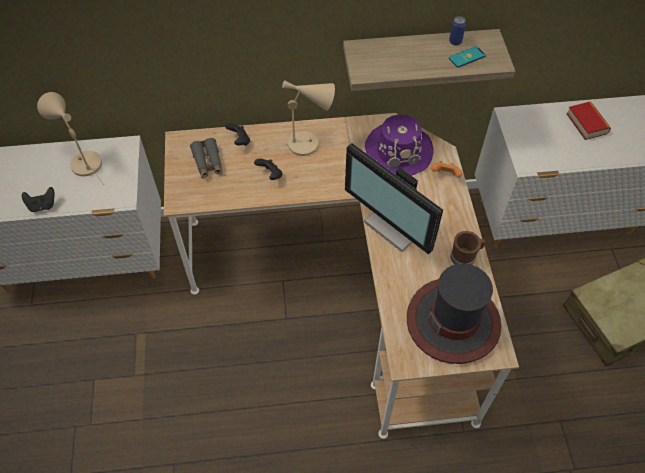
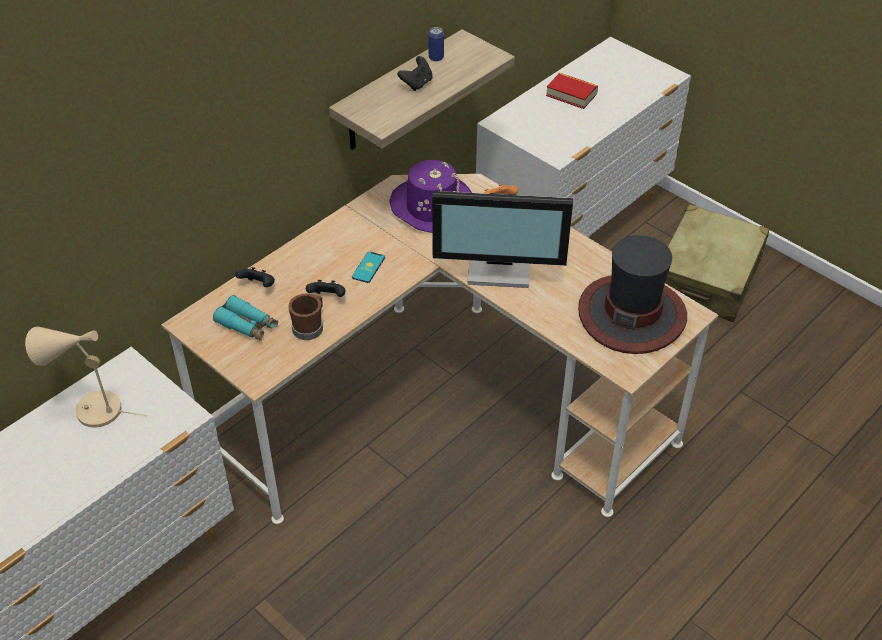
camera: 40 degrees left, 10 degrees down
black game controller [22,187,55,212] -> black game controller moved to [397,56,433,91]
grey binoculars [190,138,223,179] -> turquoise binoculars [213,295,278,341]
beige table lamp [269,80,335,156] -> none
phone [449,46,486,68] -> phone moved to [352,251,385,283]
brown mug [450,231,486,265] -> brown mug moved to [288,294,323,340]

